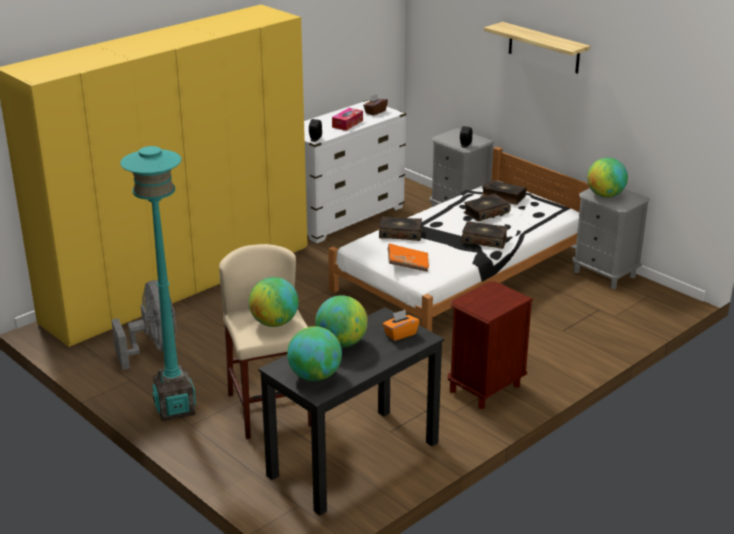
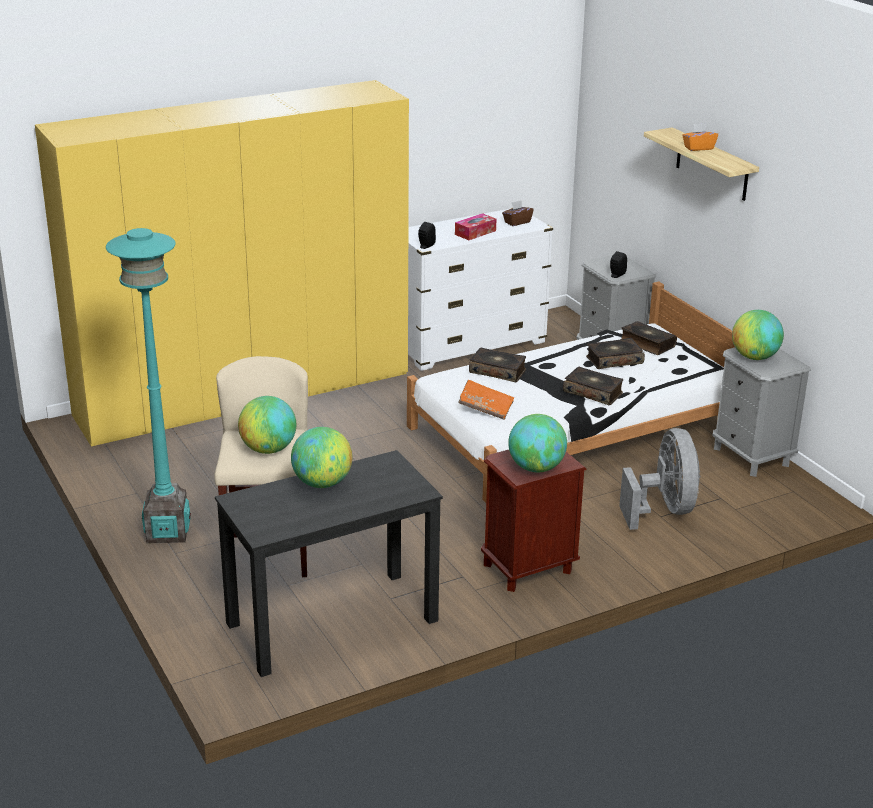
camera: 15 degrees right, 0 degrees up
grey fan [112,280,176,370] -> grey fan moved to [619,428,700,530]
globe [287,326,342,381] -> globe moved to [508,414,567,472]
orange tissue box [382,310,420,341] -> orange tissue box moved to [682,123,718,151]

